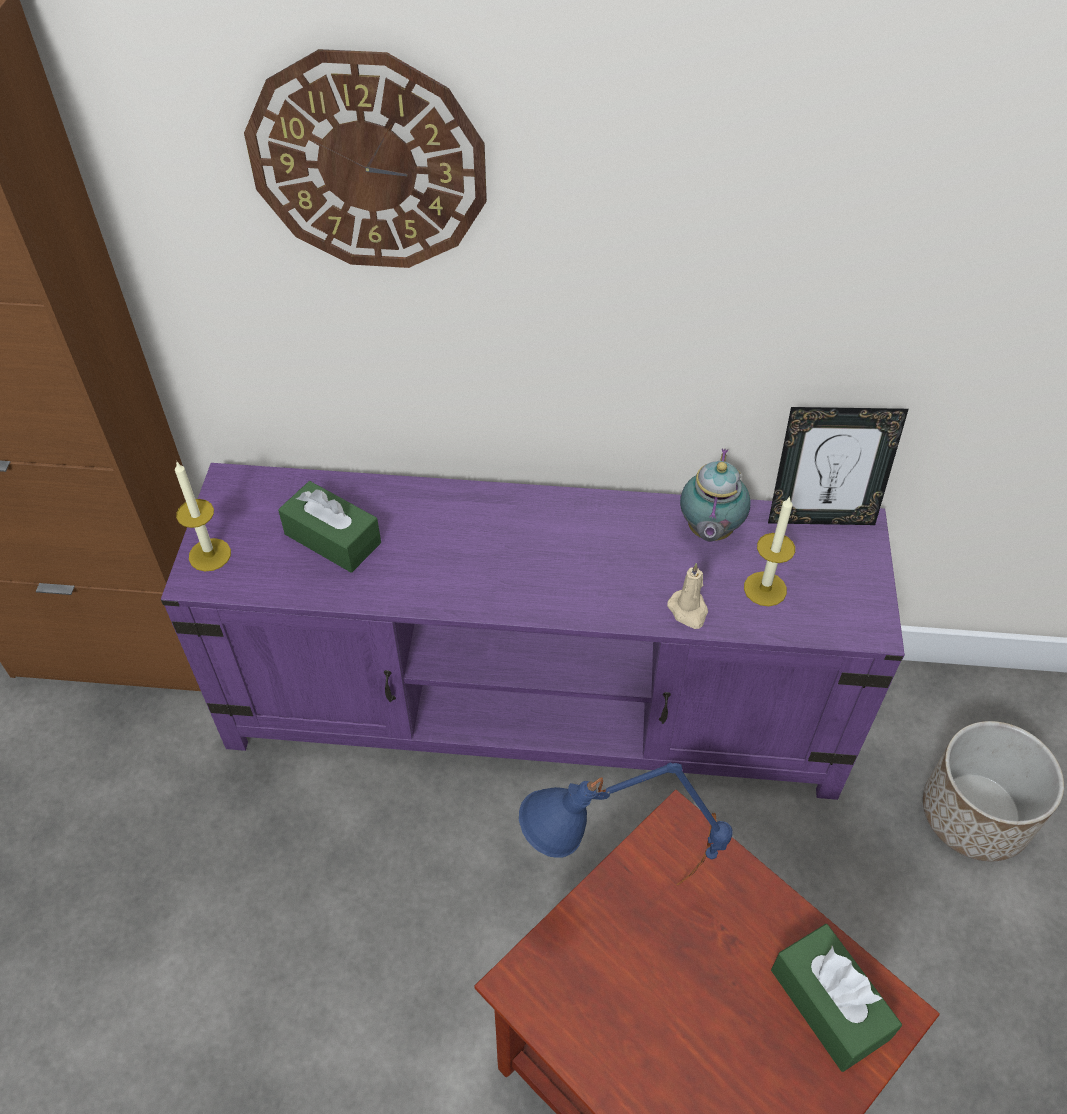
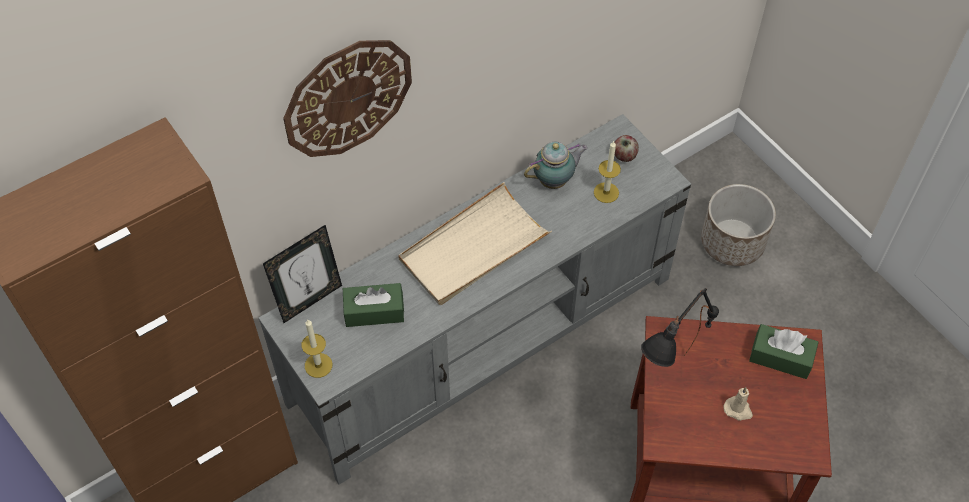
camera: 40 degrees left, 5 degrees up
purple tv stand [161,463,905,800] -> grey tv stand [259,114,691,485]
blue table lamp [519,762,733,885] -> black table lamp [641,288,719,367]
beige candle [667,563,708,629] -> beige candle moved to [723,387,753,421]
teapot [680,448,751,541] -> teapot turned 90 degrees counterclockwise [524,142,588,189]
picture frame [768,407,909,525] -> picture frame moved to [263,225,342,323]
none -> beige tray [398,182,552,305]
none -> apple [614,135,639,162]

